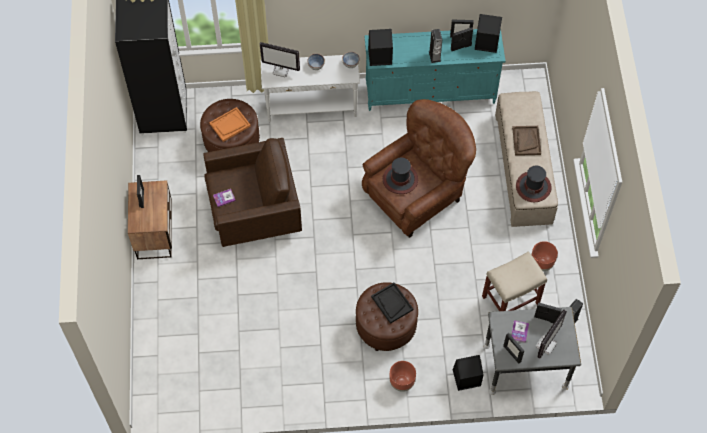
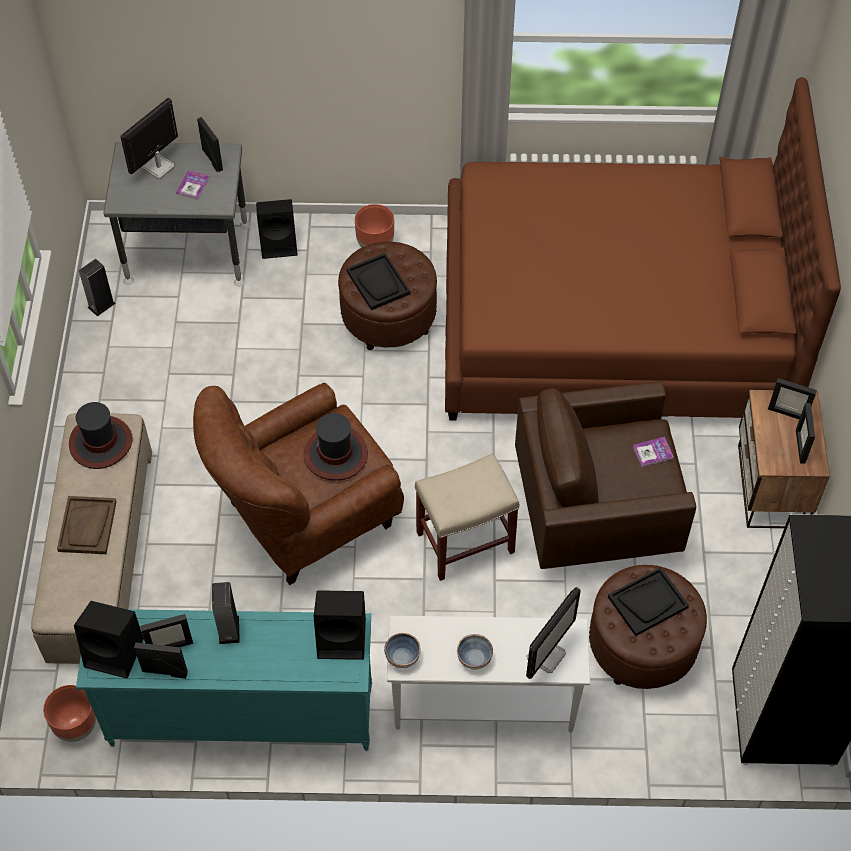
camera: 175 degrees left, 5 degrees down
orange tray [209,107,251,142] -> black tray [608,567,689,636]
monitor [260,42,300,77] -> monitor turned 105 degrees clockwise [526,587,581,679]
beige stool [482,251,547,311] -> beige stool moved to [415,453,519,581]
brown planter [531,241,558,271] -> brown planter moved to [43,685,96,742]
picture frame [534,302,562,323] -> picture frame moved to [768,378,817,419]
none -> brown bed [445,77,841,421]

